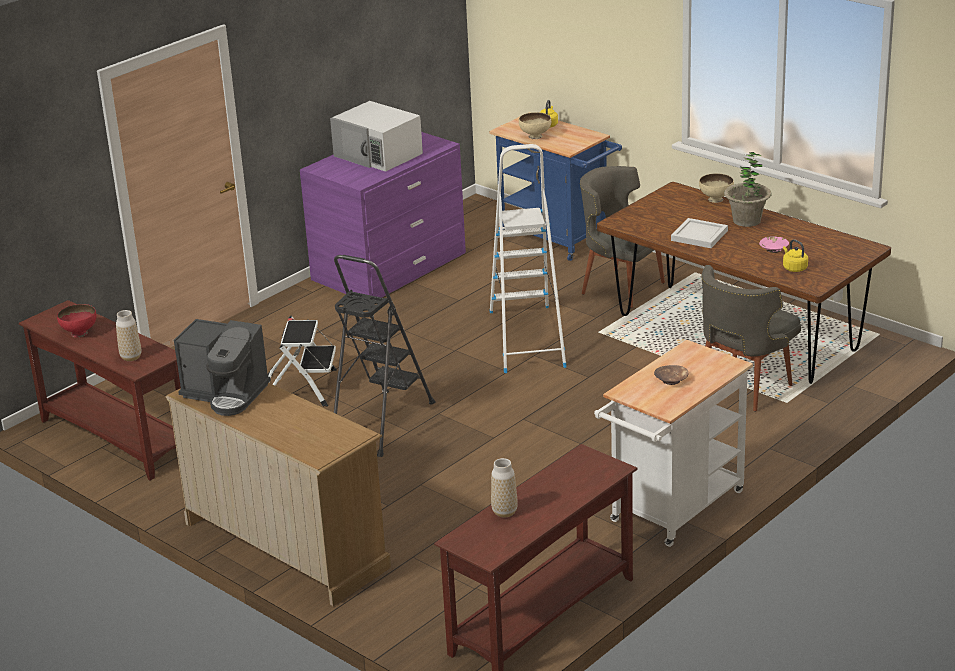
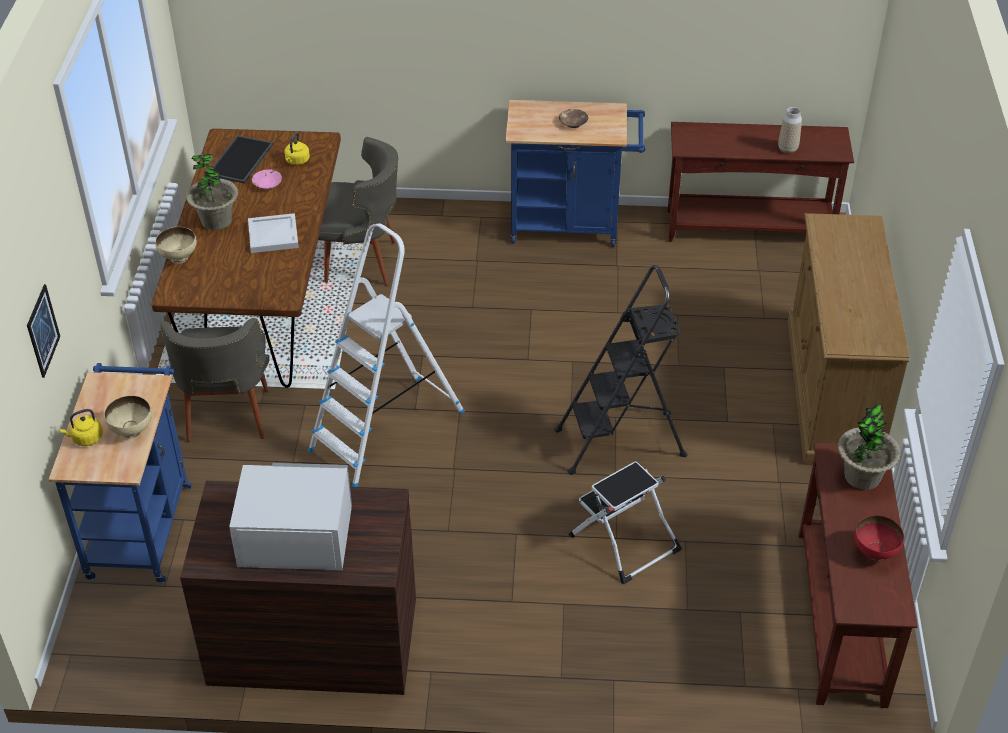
camera: 130 degrees left, 15 degrees up
vase [116,310,141,361] -> potted plant [838,403,900,490]
coffee machine [174,319,271,416] -> none
purple dresser [300,132,466,298] -> brown dresser [180,481,416,695]
white microwave [330,101,423,172] -> white microwave turned 90 degrees counterclockwise [229,463,352,570]
white cart [594,340,753,547] -> blue cart [505,100,646,247]
none -> picture [27,284,60,378]
none -> tray [213,135,274,184]

